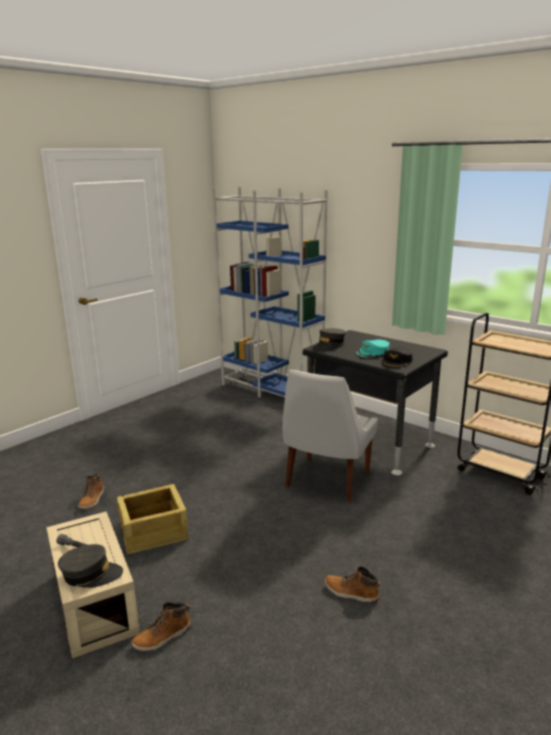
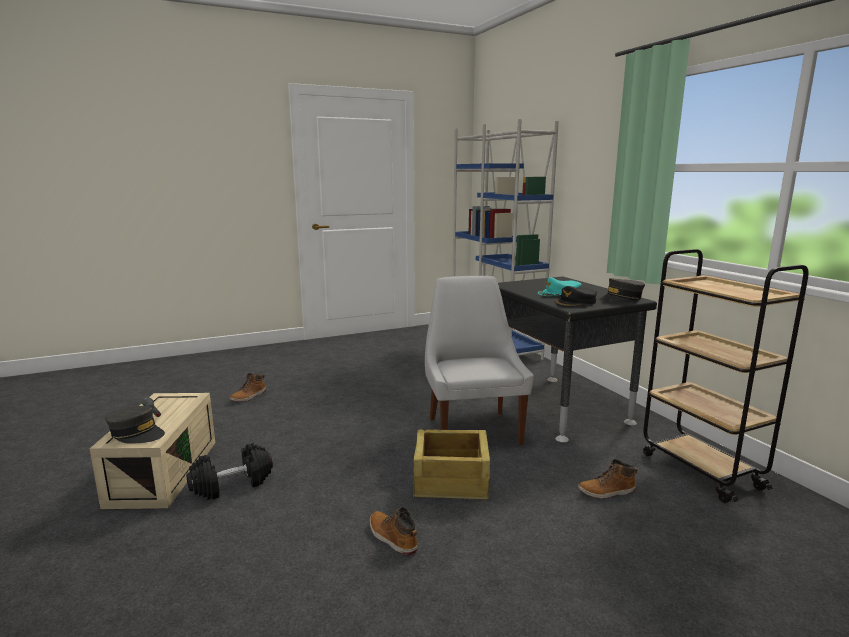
camera: 25 degrees right, 5 degrees down
crate [117,484,188,555] -> crate moved to [413,429,490,499]
boot [131,602,191,651] -> boot moved to [578,459,637,499]
white chair [282,369,378,502] -> white chair turned 120 degrees clockwise [425,276,534,445]
grey cap [315,328,346,349] -> grey cap moved to [599,278,645,302]
none -> black dumbbell [186,443,273,500]

